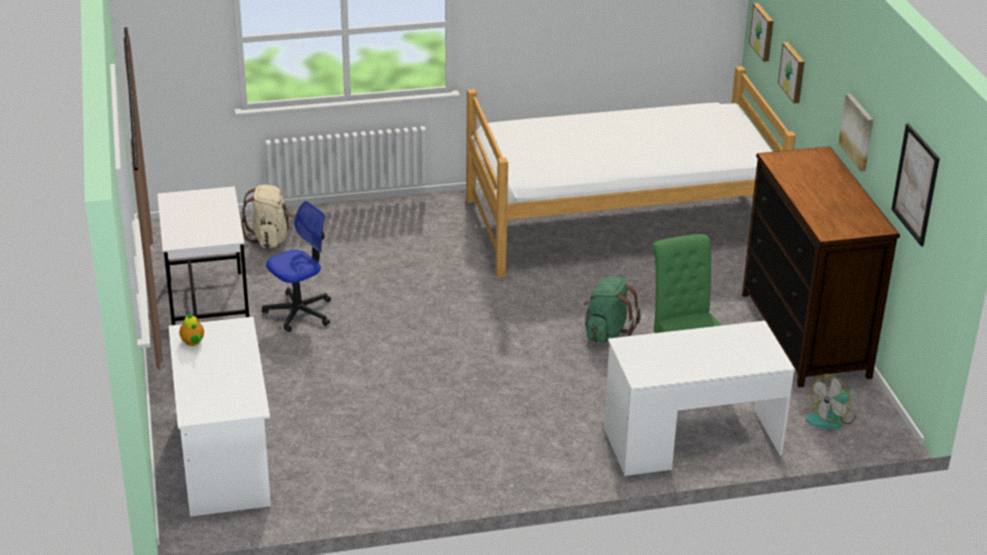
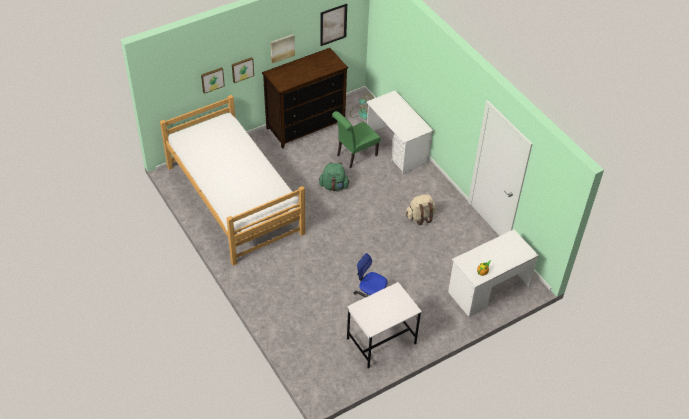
camera: 110 degrees left, 15 degrees up
beige backpack [241,185,293,248] -> beige backpack moved to [406,194,436,225]
picture [749,3,773,62] -> picture moved to [232,57,254,83]

